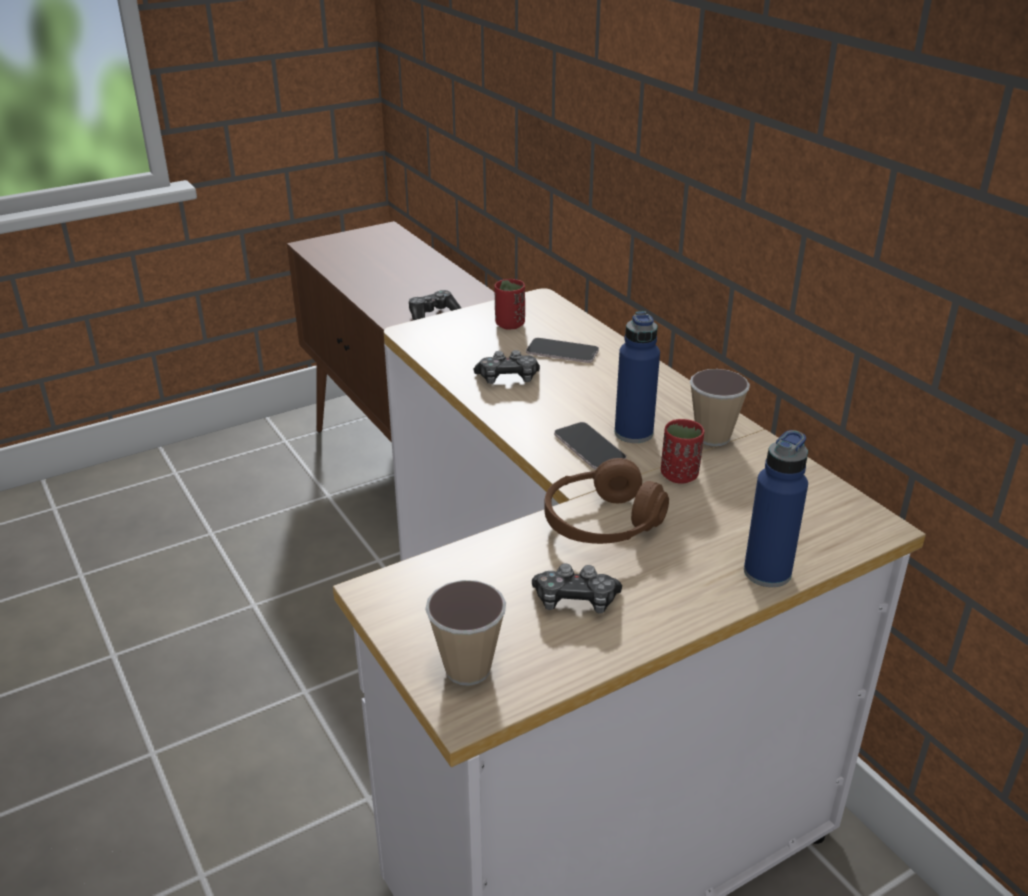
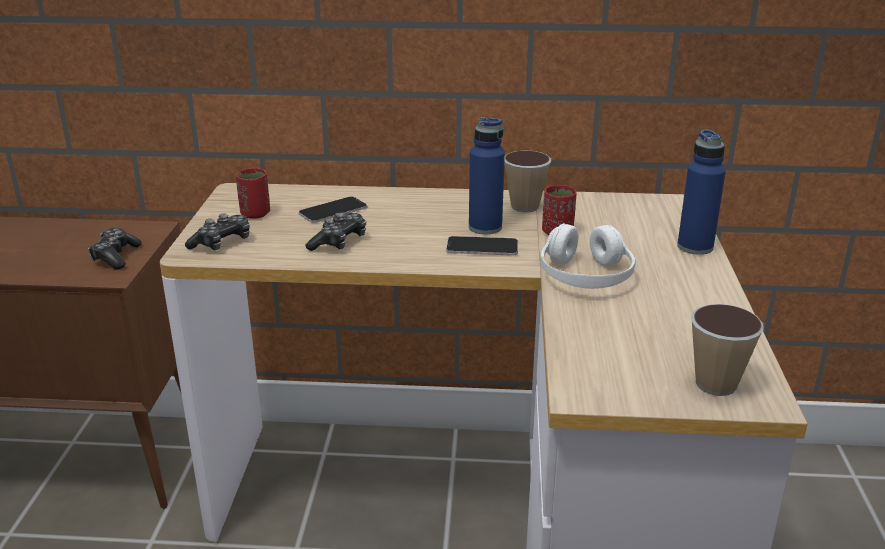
camera: 55 degrees left, 5 degrees down
game controller [532,563,622,614] -> game controller moved to [185,213,250,251]
brown headphones [544,458,669,544] -> white headphones [540,224,636,289]

